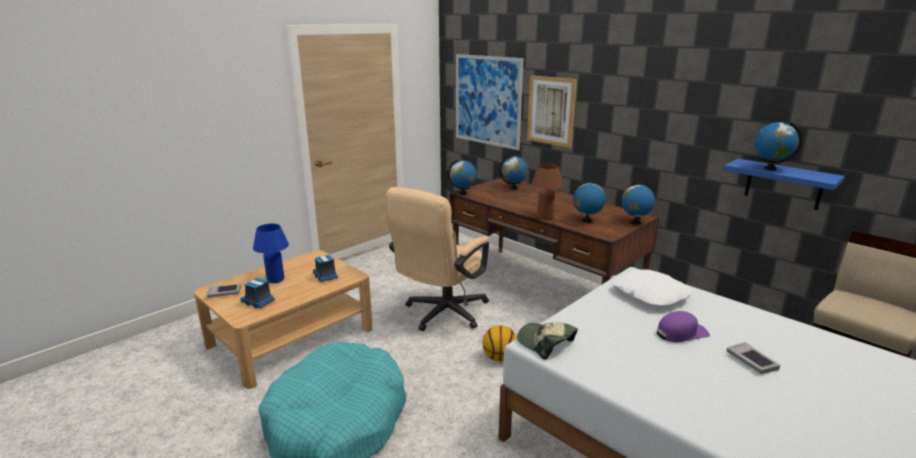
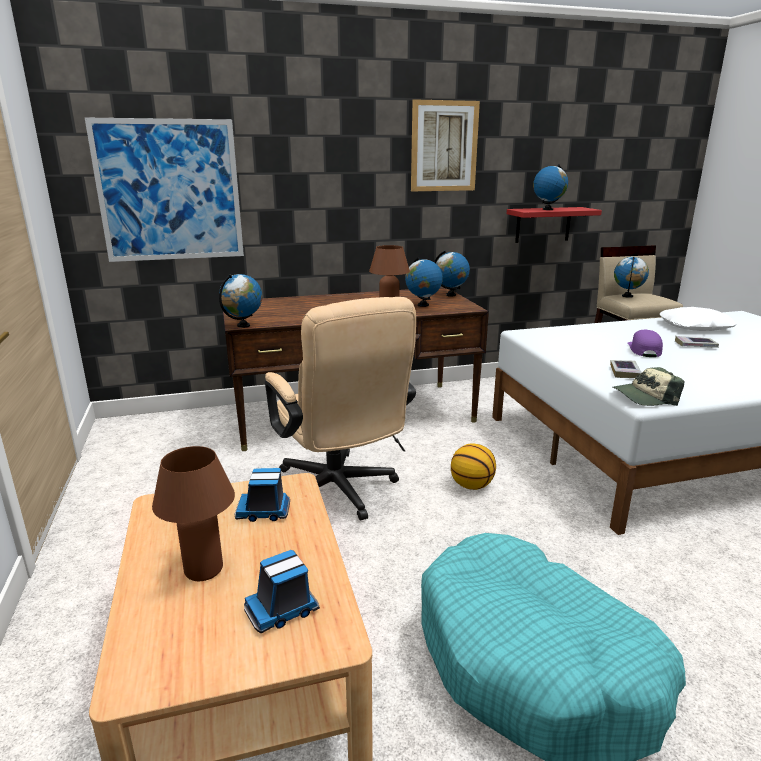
camera: 60 degrees left, 0 degrees up
book [207,284,241,298] -> book moved to [610,360,642,378]
blue table lamp [253,224,289,283] -> brown table lamp [152,446,235,581]
globe [500,156,528,190] -> globe moved to [614,257,649,298]
picture [527,75,577,148] -> picture moved to [411,99,480,191]
white pillow [613,269,692,307] -> white pillow moved to [660,307,736,331]
blue shelf [724,159,845,210] -> red shelf [507,207,602,243]

